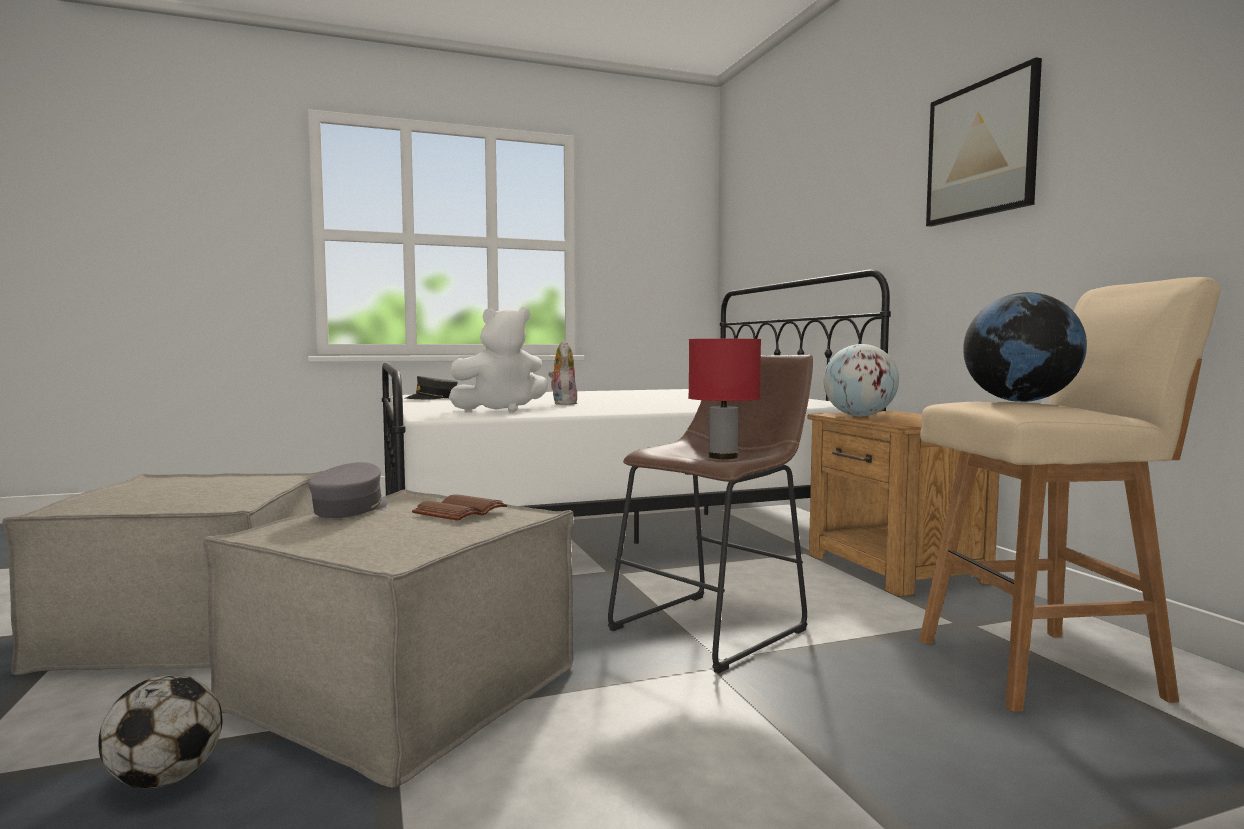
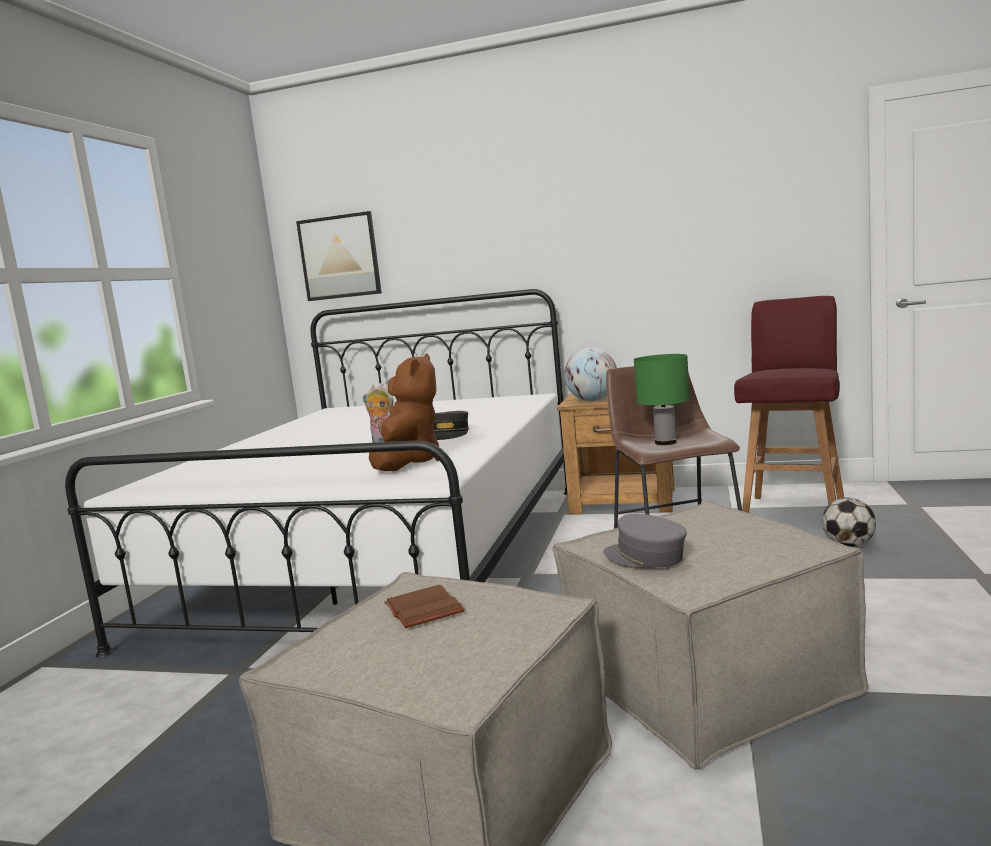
camera: 55 degrees left, 5 degrees up
football [98,675,222,788] -> football moved to [822,497,876,547]
grey cap [405,376,458,400] -> grey cap moved to [434,411,469,440]
brown book [412,494,507,521] -> brown book moved to [384,585,465,628]
white plush toy [449,307,548,413] -> brown plush toy [369,353,439,471]
red table lamp [688,339,761,459] -> green table lamp [634,354,690,445]
beige stool [919,277,1221,712] -> red stool [734,296,844,513]
picture [926,57,1042,227] -> picture moved to [296,211,382,301]
globe [963,292,1087,402] -> none

